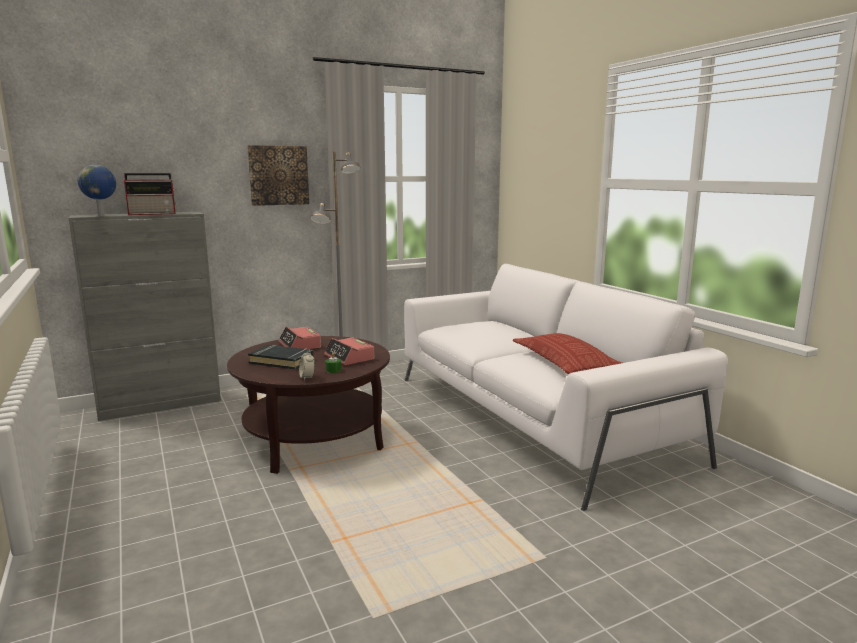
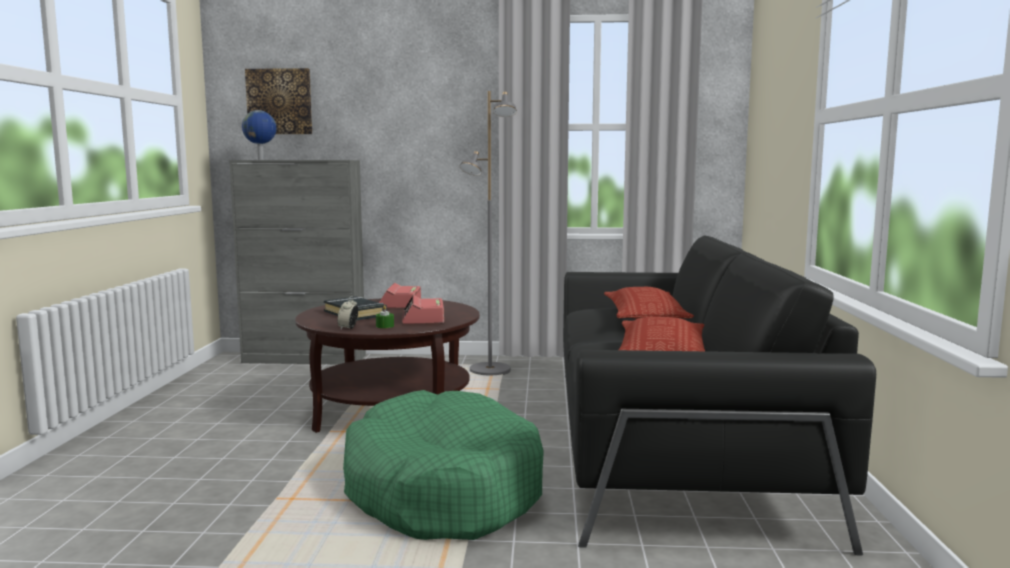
camera: 30 degrees right, 5 degrees down
radio [124,173,176,215] -> none
picture [247,145,309,206] -> picture moved to [245,68,312,134]
white sofa [404,264,728,511] -> black sofa [563,235,876,555]
none -> green dog bed [343,390,544,540]
none -> pillow [604,287,694,319]

